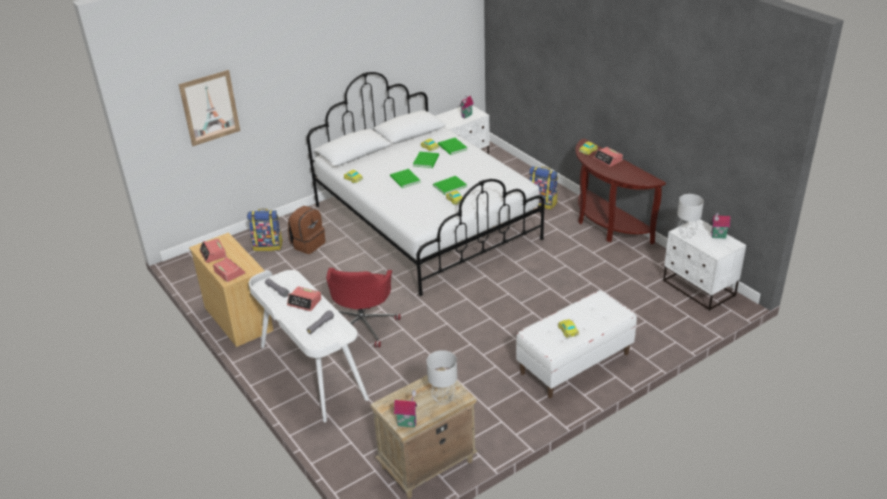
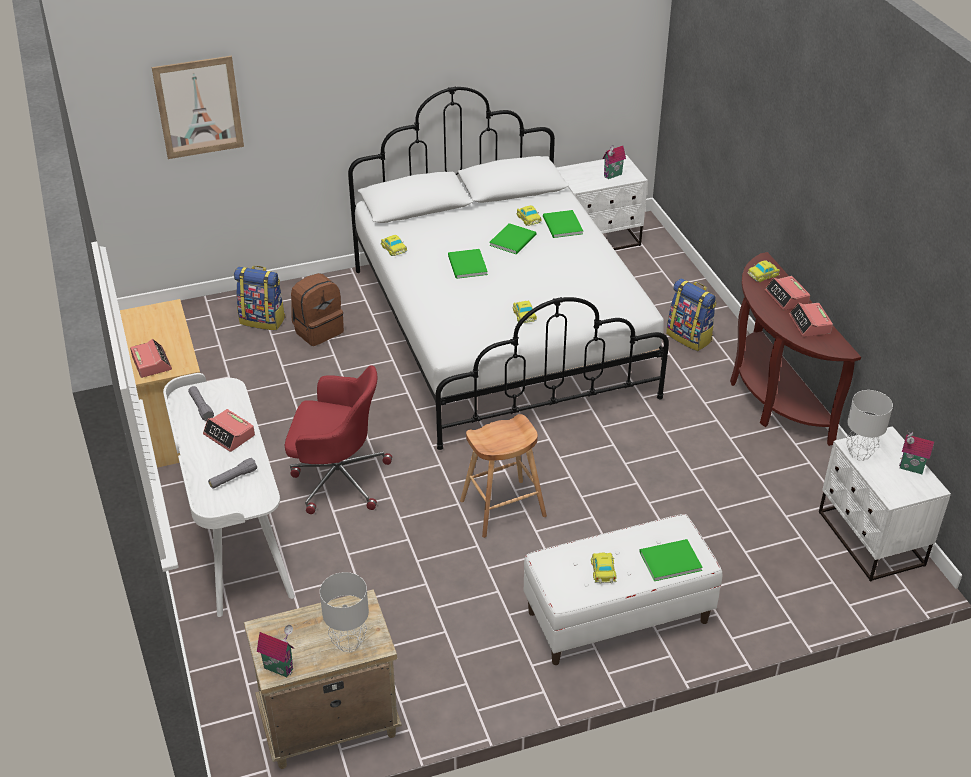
camera: 15 degrees right, 5 degrees up
alarm clock [199,239,227,263] -> alarm clock moved to [789,303,833,337]
red office chair [326,268,400,348] -> red office chair turned 105 degrees counterclockwise [285,365,392,514]
green book [433,176,467,195] -> green book moved to [639,539,703,581]
none -> brown stool [460,414,547,538]

